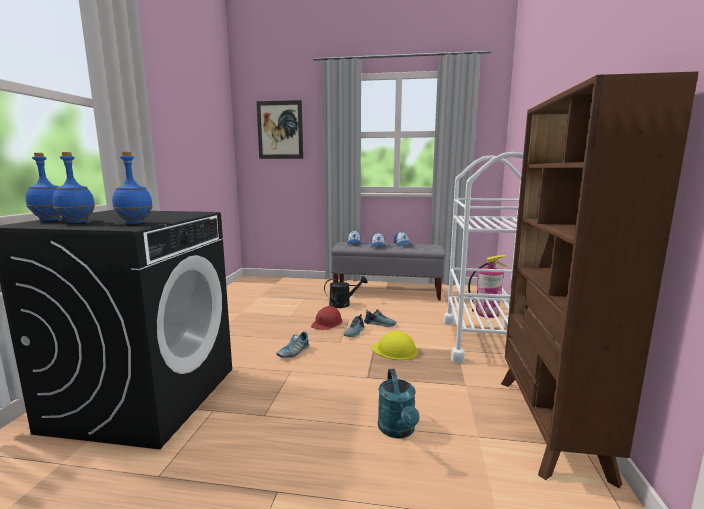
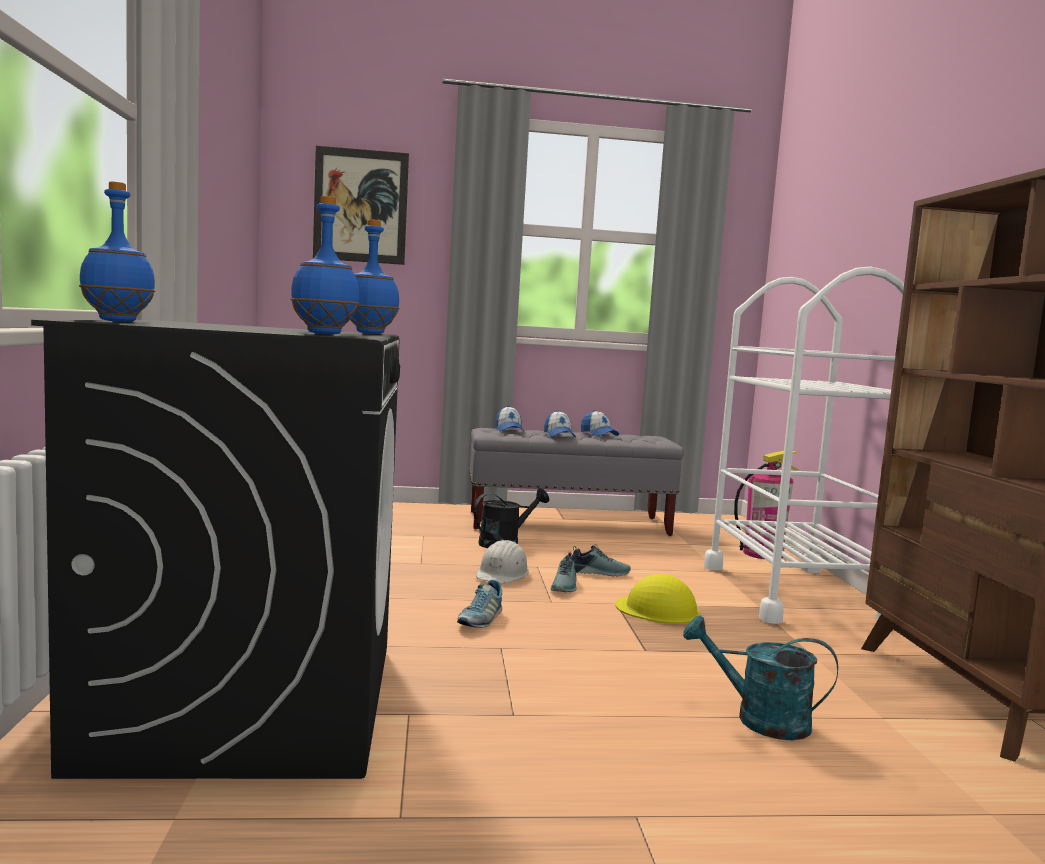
camera: 15 degrees left, 5 degrees down
blue bottle [53,152,95,223] -> blue bottle moved to [350,219,400,334]
red hard hat [311,306,343,330] -> white hard hat [476,540,529,584]
turquoise watering can [378,369,419,438] -> turquoise watering can turned 135 degrees clockwise [683,615,838,740]

